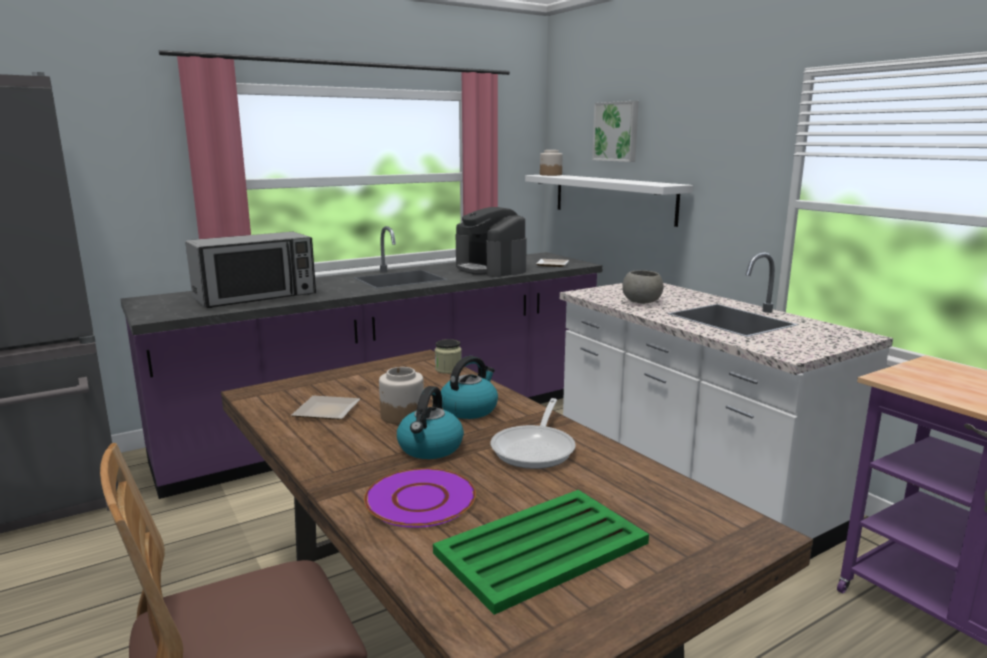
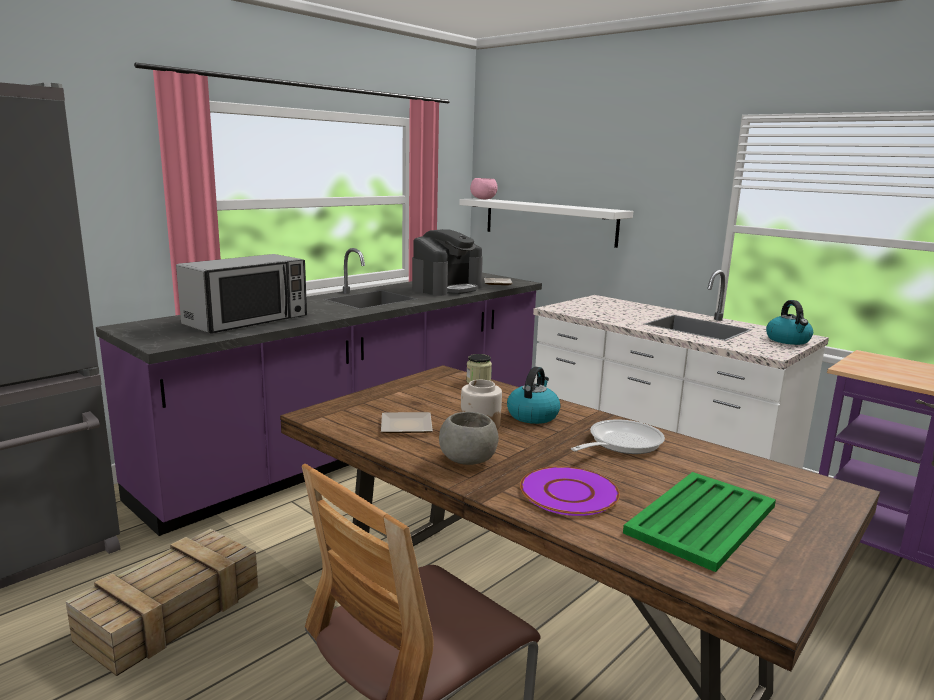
camera: 15 degrees left, 0 degrees up
kettle [397,386,464,459] -> kettle moved to [766,300,813,345]
coffee machine [456,207,526,277] -> coffee machine turned 90 degrees counterclockwise [412,229,483,296]
frying pan [491,398,576,469] -> frying pan turned 135 degrees counterclockwise [571,420,665,454]
jar [540,150,563,176] -> pink bowl [470,178,498,199]
picture [592,101,639,162] -> none
grey bowl [622,270,664,303] -> grey bowl moved to [439,412,499,465]
none -> crate [66,529,258,676]

